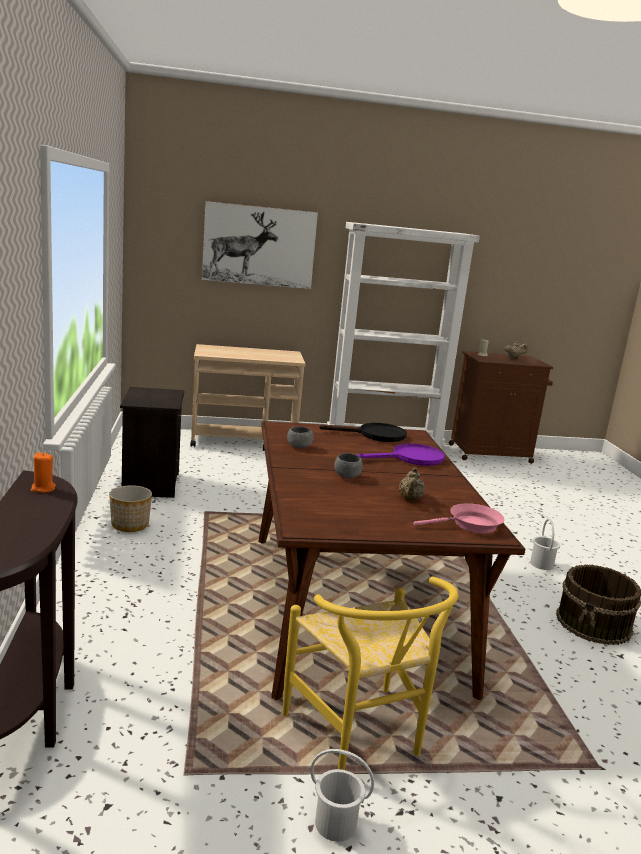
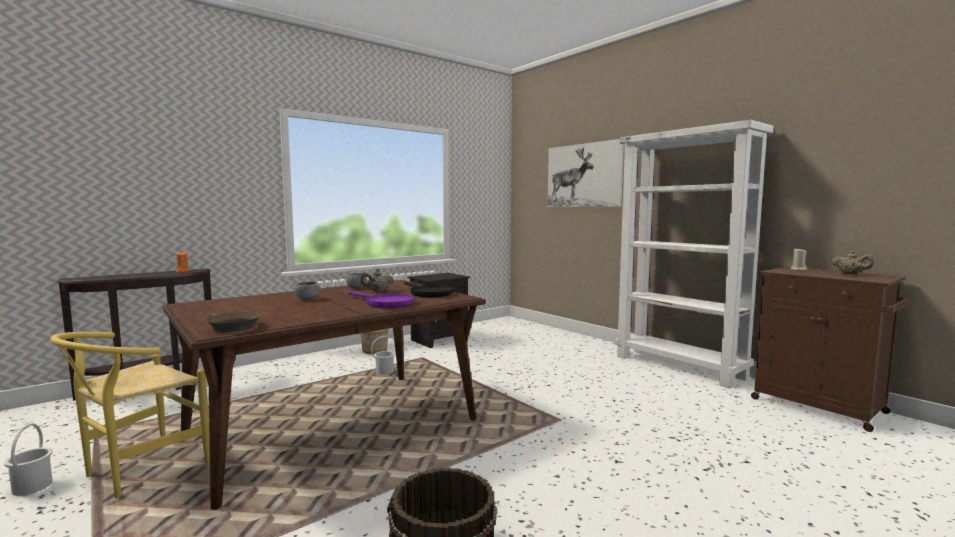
camera: 60 degrees right, 10 degrees down
beige cart [190,344,306,451] -> none
beige teapot [399,468,425,500] -> beige teapot moved to [360,268,394,292]
pink frying pan [414,503,505,533] -> brown frying pan [205,312,261,332]
white bucket [530,519,560,570] -> white bucket moved to [371,336,396,375]

